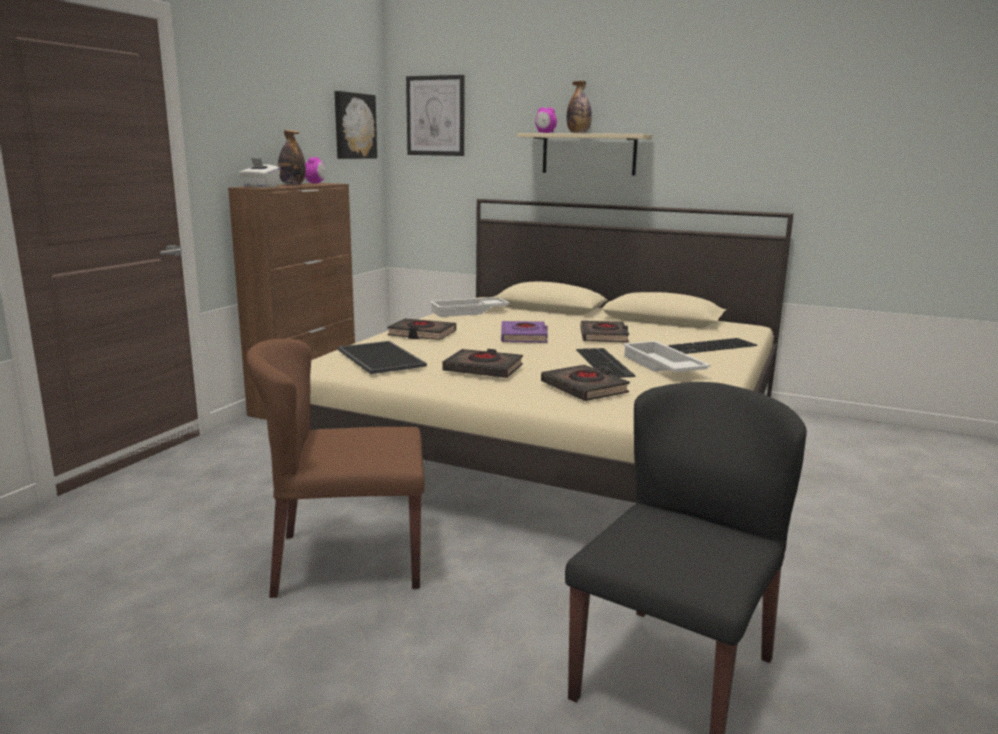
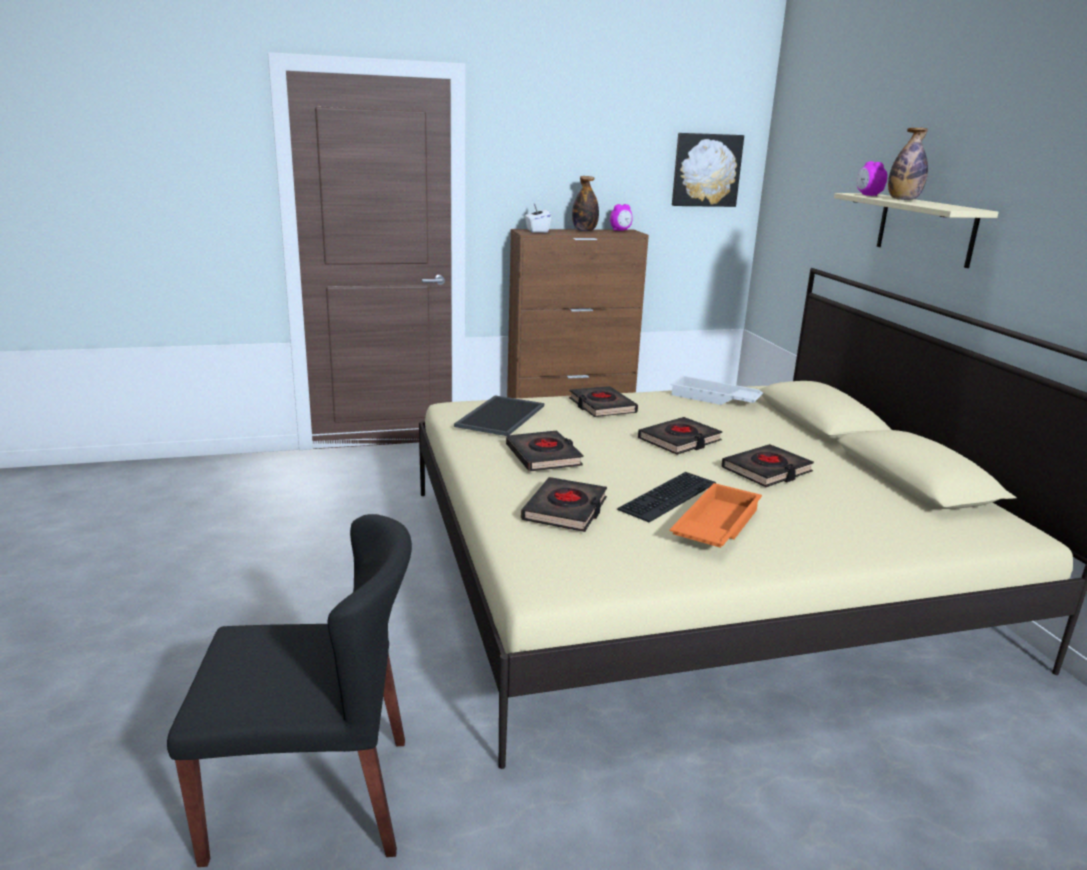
camera: 50 degrees right, 5 degrees up
brown chair [246,339,425,598] -> none
picture [406,75,464,156] -> none
purple book [501,321,548,343] -> black book [638,417,722,455]
white tray [622,341,711,372] -> orange tray [669,483,762,548]
keyboard [669,338,757,354] -> none

